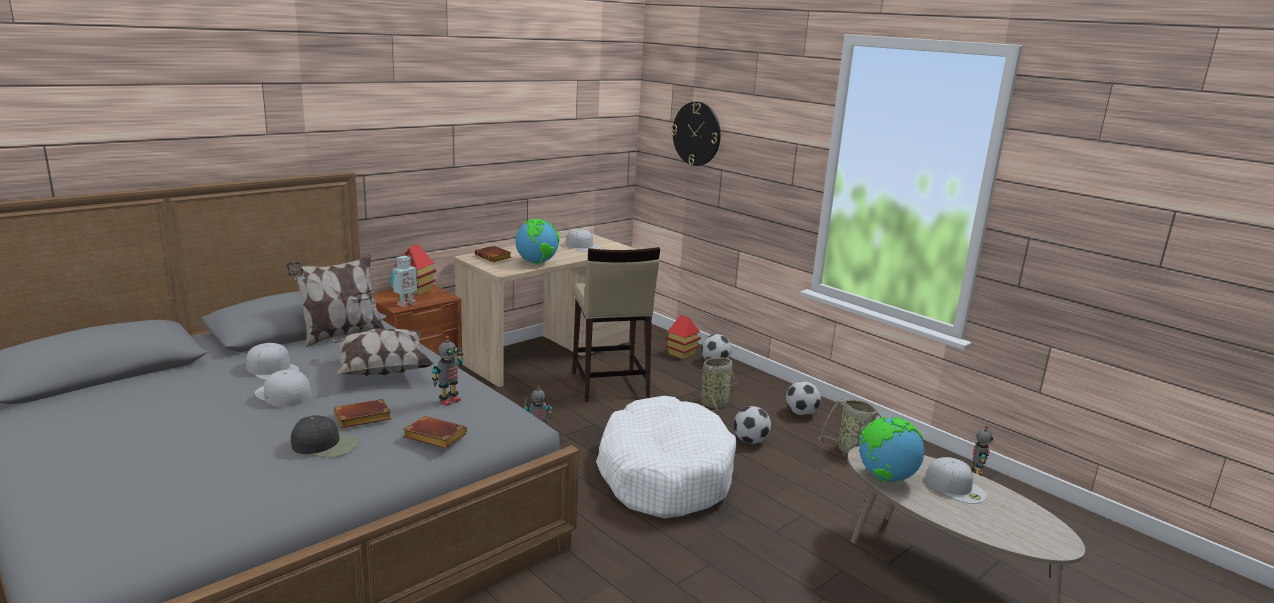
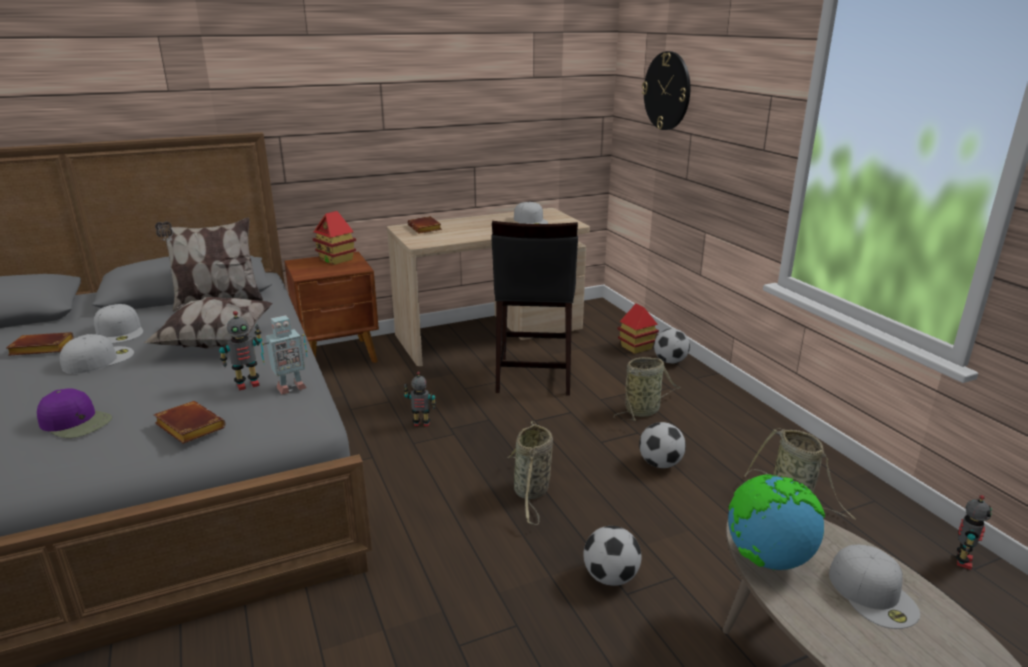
camera: 20 degrees right, 5 degrees up
white cap [255,369,312,407] -> white cap turned 75 degrees clockwise [60,334,134,374]
black cap [291,415,359,457] -> purple cap [37,388,112,438]
brown book [334,399,391,428] -> brown book moved to [6,332,74,356]
toy robot [391,256,417,308] -> toy robot moved to [261,315,307,394]
globe [515,219,559,264] -> none
beige stool [572,247,660,402] -> black stool [491,221,578,396]
white dog bed [596,396,736,519] -> basket [507,421,553,525]
football [786,381,821,416] -> football moved to [583,526,641,586]

